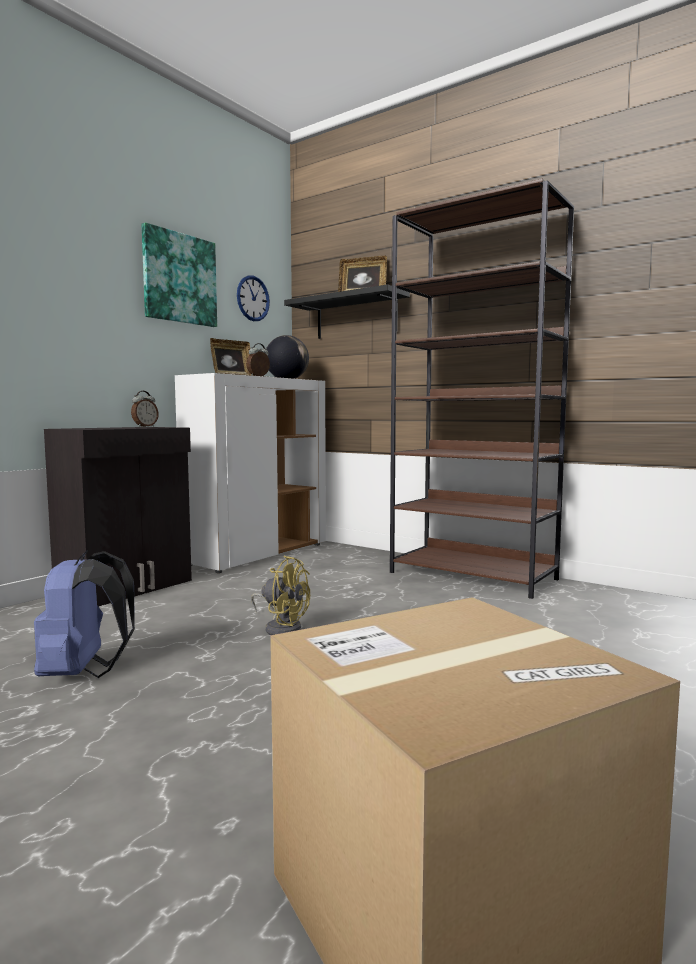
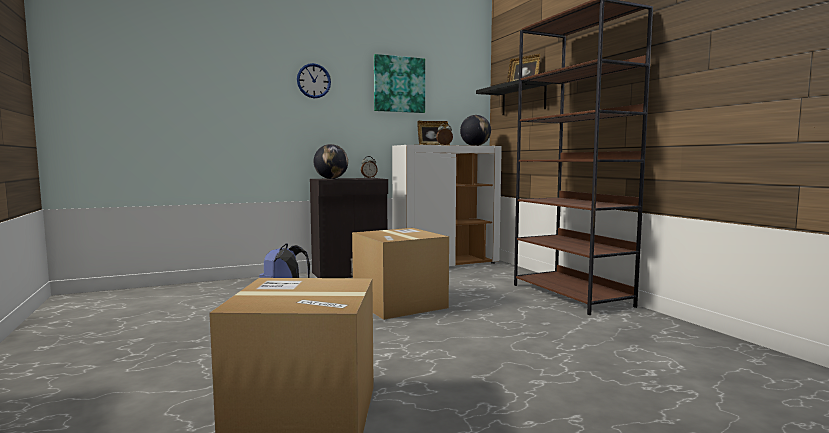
camera: 30 degrees right, 0 degrees up
wall clock [237,275,270,321] -> wall clock moved to [297,63,331,98]
yellow fan [251,556,310,635] -> cardboard box [352,228,449,320]
none -> globe [313,144,348,179]

